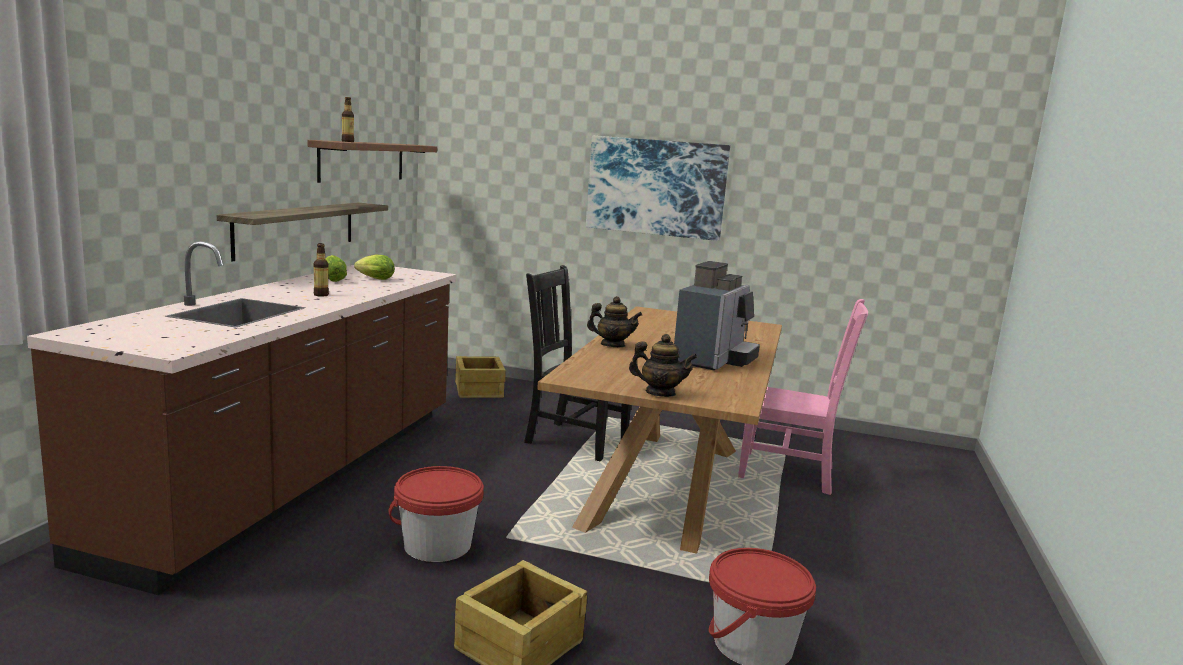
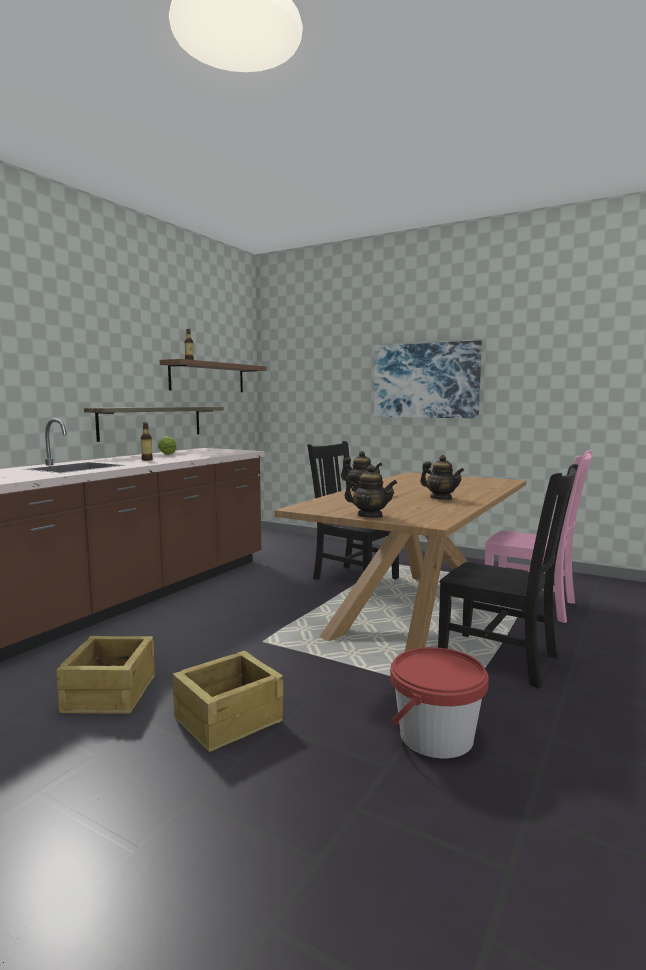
camera: 15 degrees right, 5 degrees down
lettuce [354,254,395,280] -> none
red bucket [389,466,484,562] -> none
crate [455,356,506,398] -> crate moved to [56,636,155,714]
coffee machine [674,261,760,371] -> teapot [420,455,464,500]
none -> black chair [438,464,578,689]

